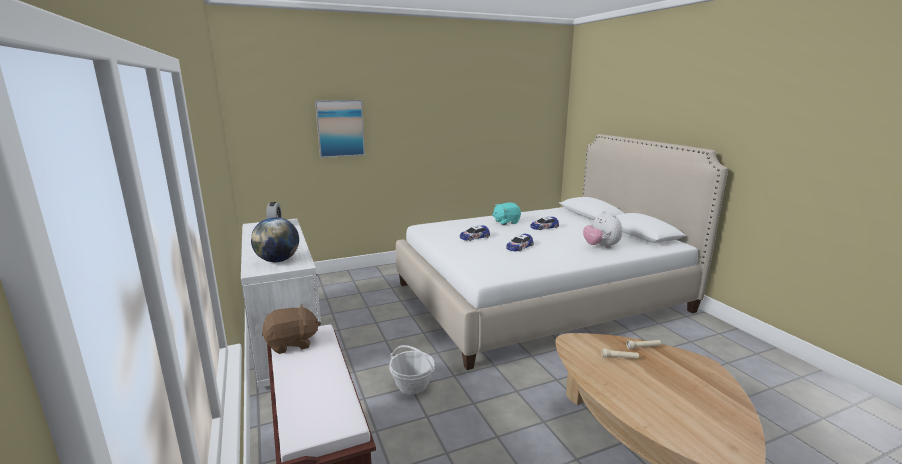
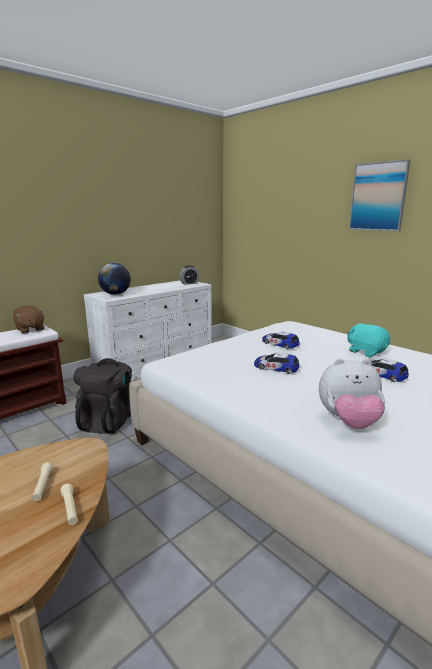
camera: 70 degrees right, 0 degrees up
picture [315,100,365,158] -> picture moved to [349,159,411,231]
basket [389,345,435,395] -> black backpack [74,358,132,434]
plush toy [583,211,623,248] -> plush toy turned 135 degrees counterclockwise [319,359,385,429]

